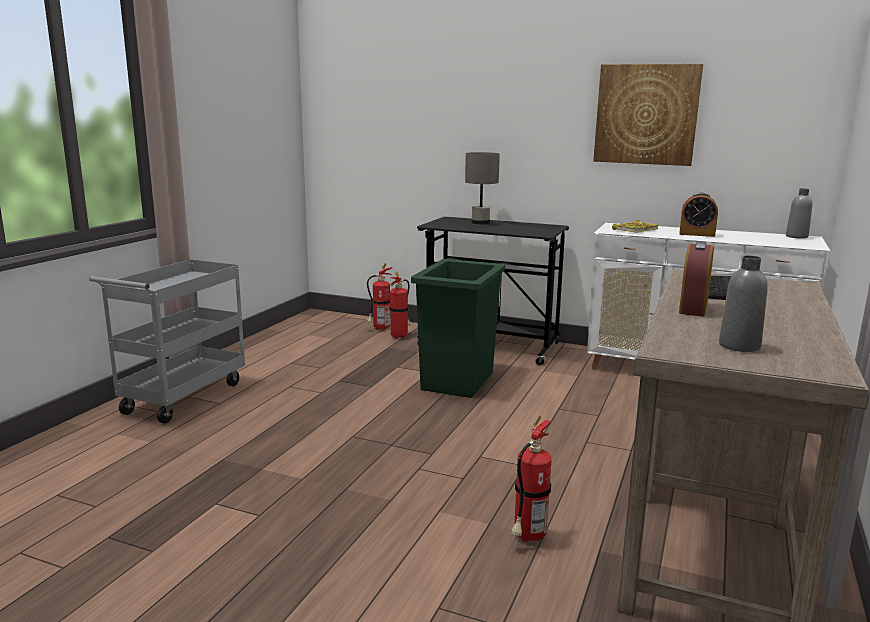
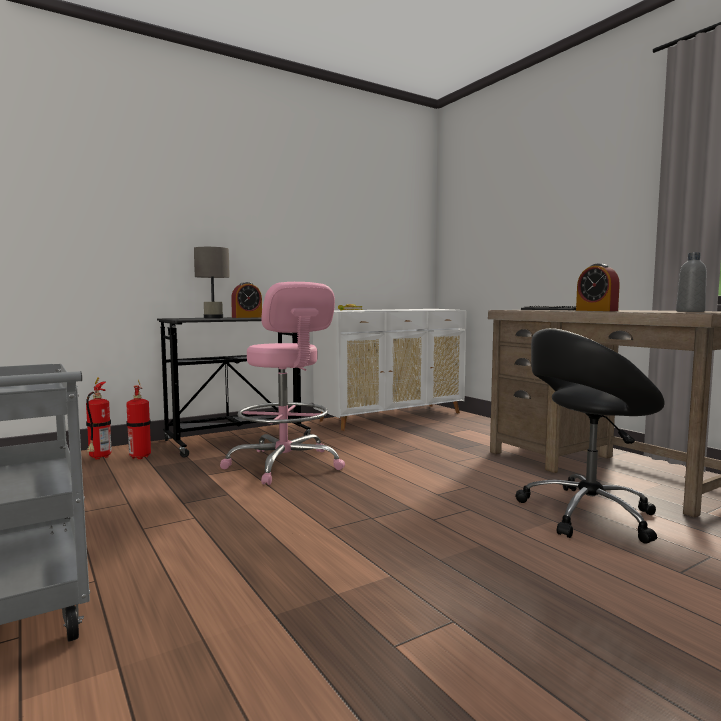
camera: 55 degrees left, 10 degrees down
green trash can [411,259,505,398] -> pink stool [220,282,345,485]
fire extinguisher [511,416,552,542] -> black office chair [515,328,665,544]
picture [593,64,703,166] -> none
alarm clock [679,192,718,237] -> alarm clock moved to [231,282,262,318]
grey bottle [786,188,812,239] -> none

